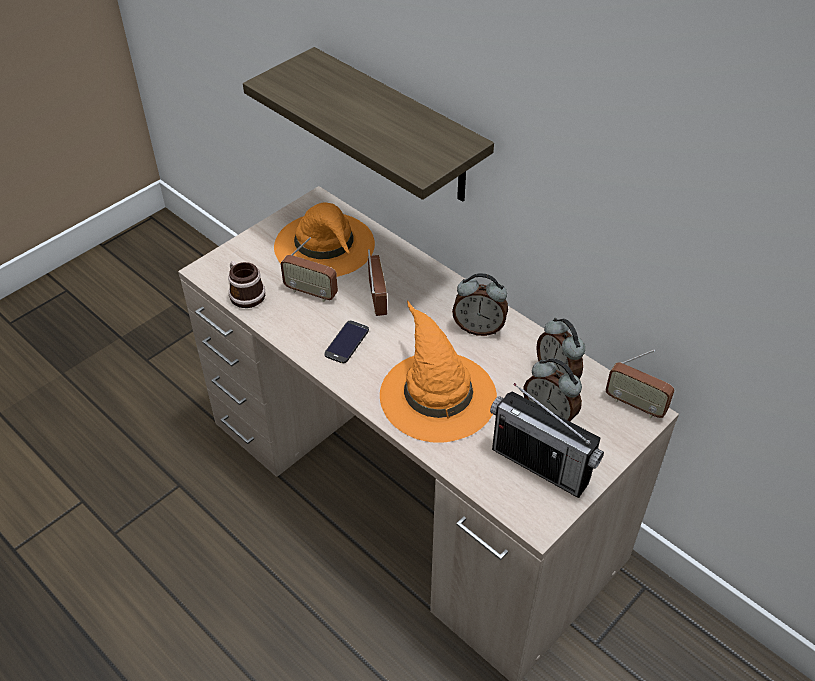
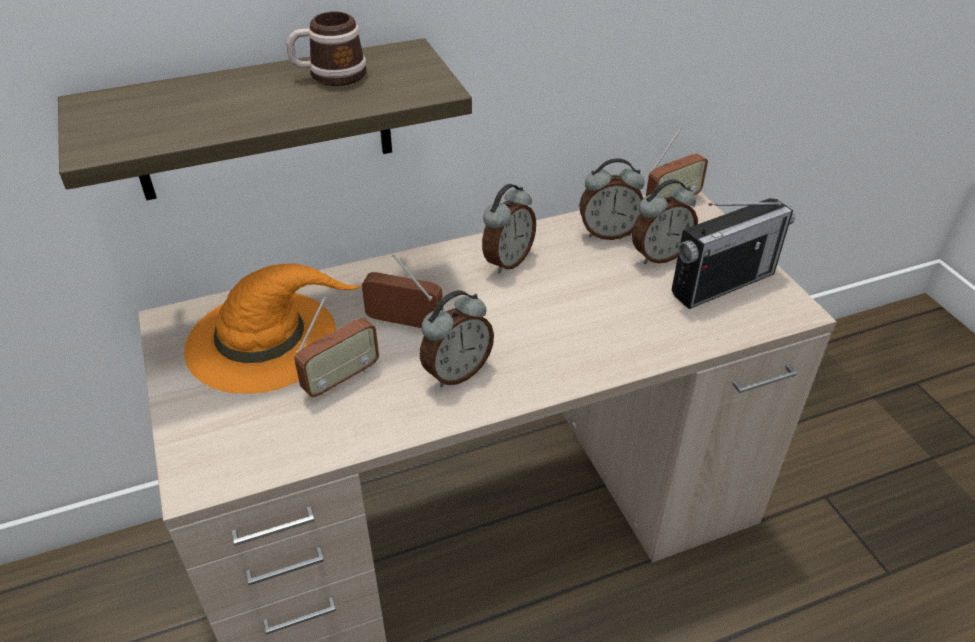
camera: 65 degrees left, 5 degrees down
mug [228,261,265,308] -> mug moved to [287,12,367,86]
phone [324,320,369,363] -> alarm clock [420,290,494,387]
orange hat [380,300,497,443] -> none

